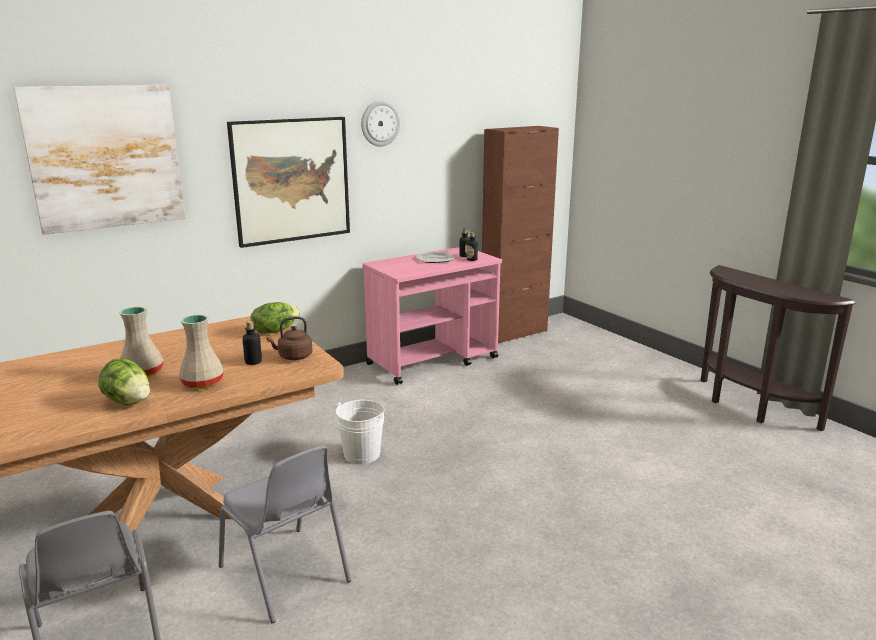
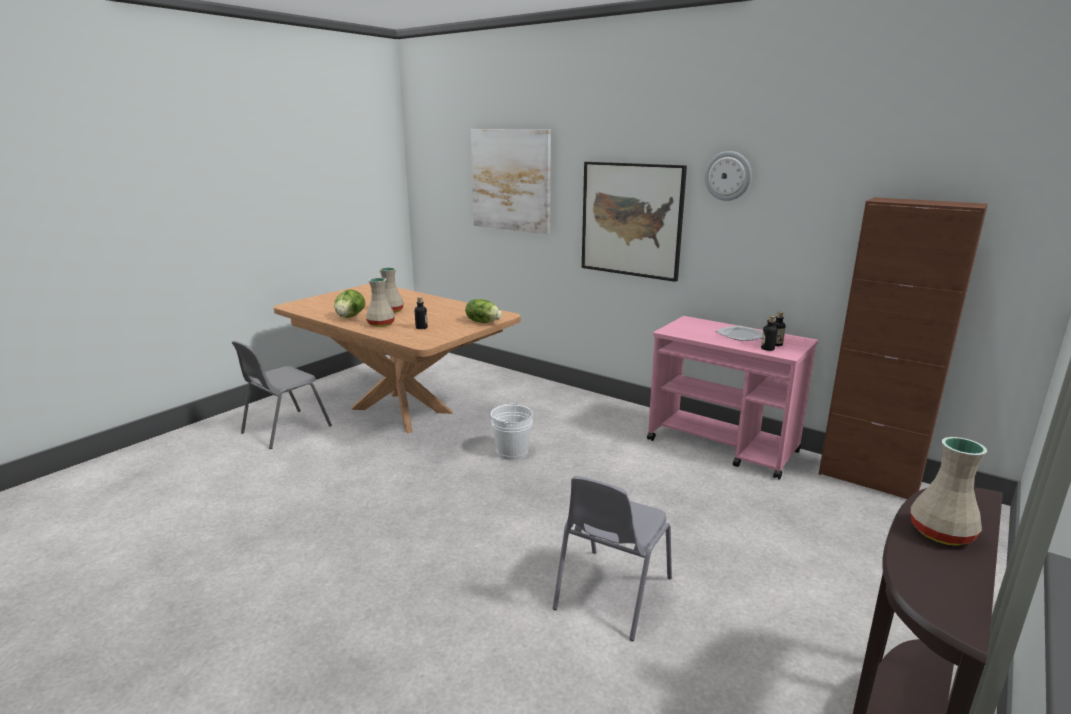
camera: 70 degrees right, 0 degrees up
grey chair [219,445,351,623] -> grey chair moved to [553,476,672,641]
brown kettle [267,316,313,360] -> none
none -> beige vase [910,437,987,546]

